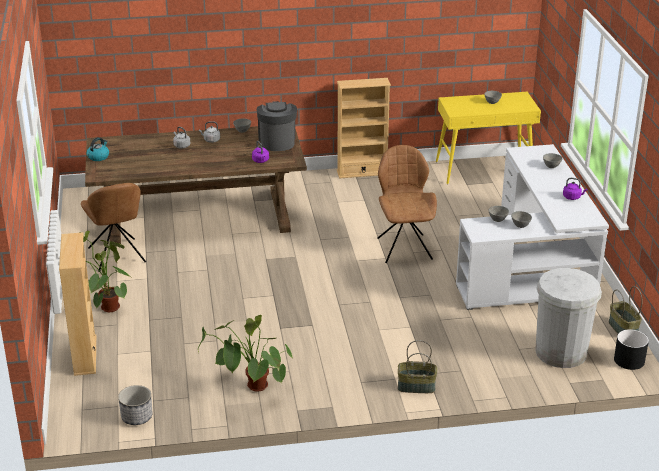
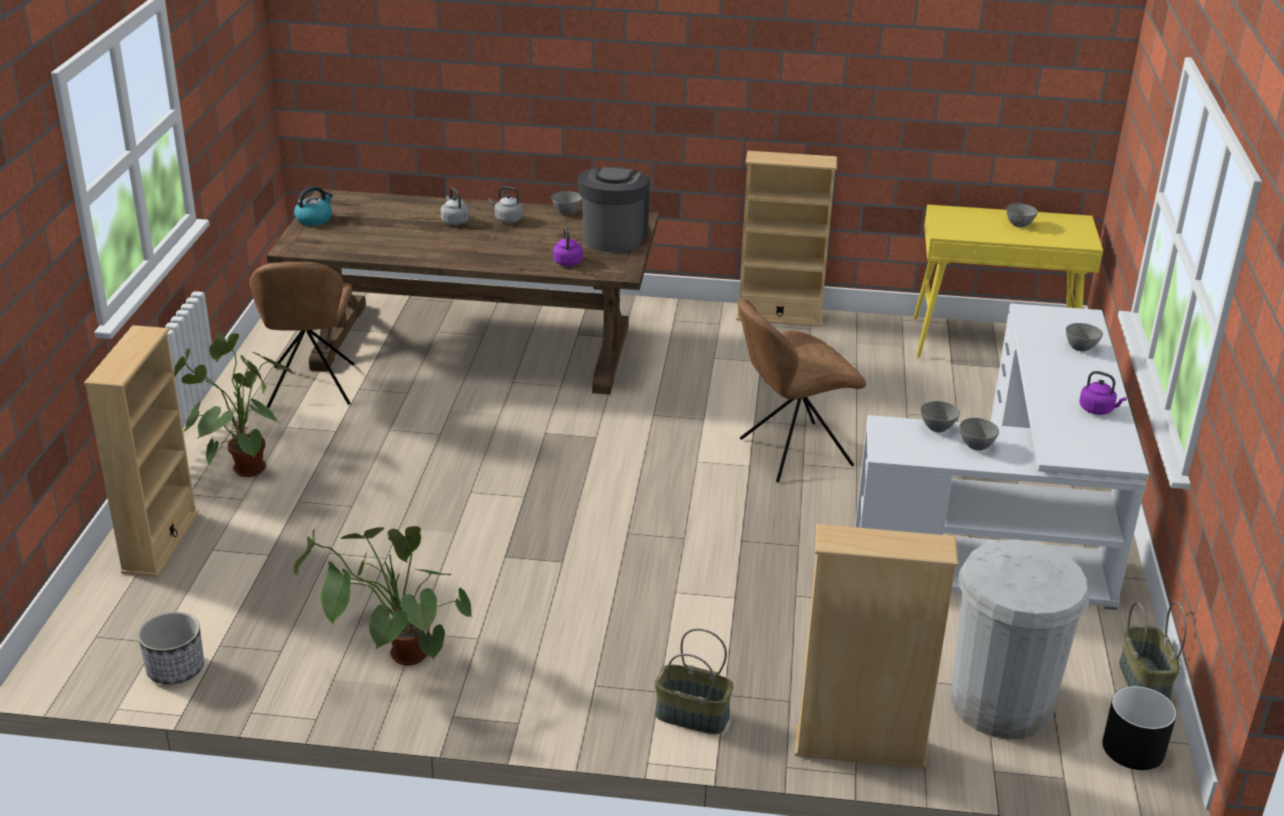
camera: 15 degrees right, 0 degrees up
brown chair [377,145,437,263] -> brown chair turned 120 degrees counterclockwise [738,298,867,482]
none -> beige bookcase [795,524,958,769]

